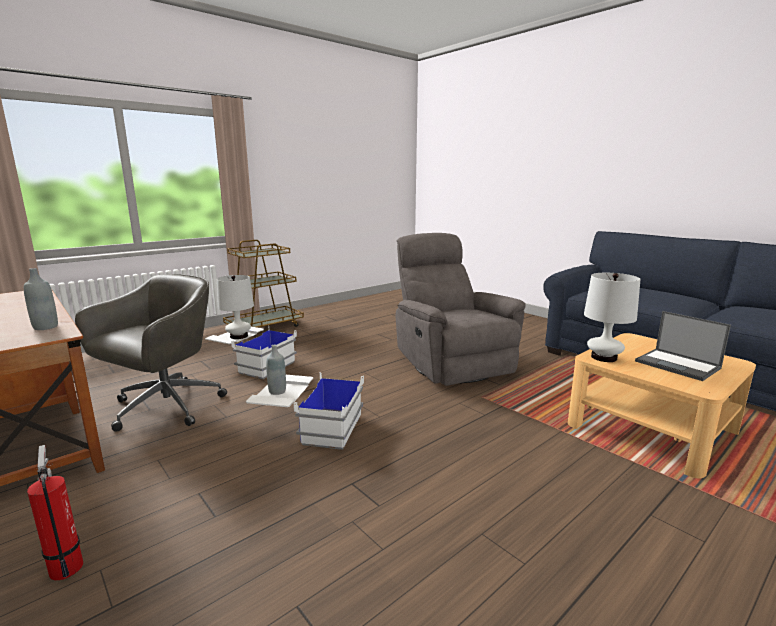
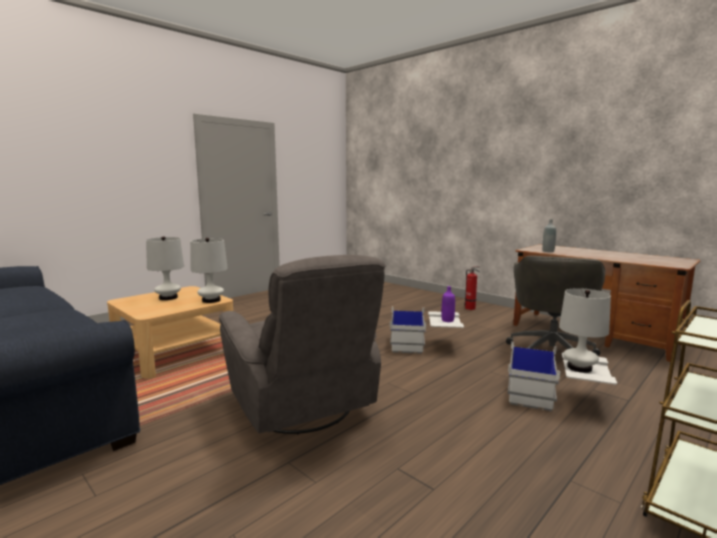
camera: 175 degrees right, 5 degrees down
grey bottle [266,345,286,395] -> purple bottle [441,286,455,322]
laptop [635,311,731,381] -> white table lamp [146,236,184,300]

